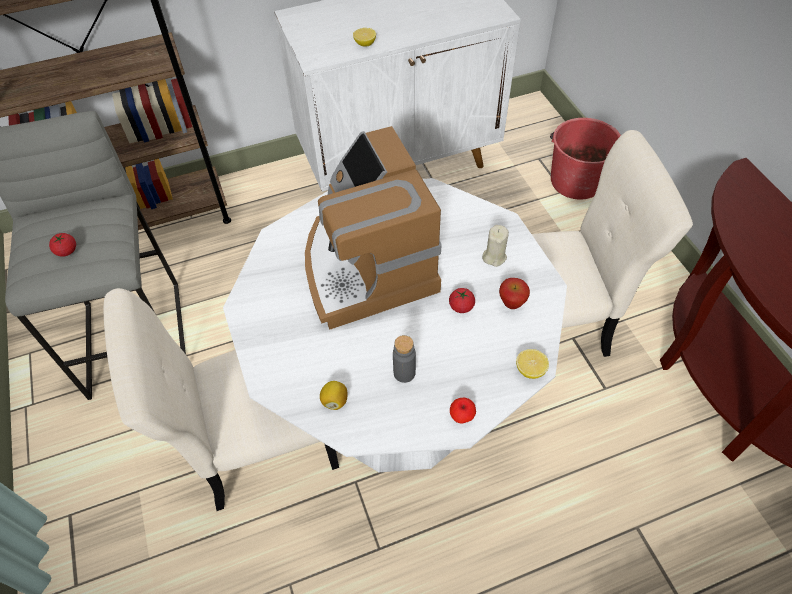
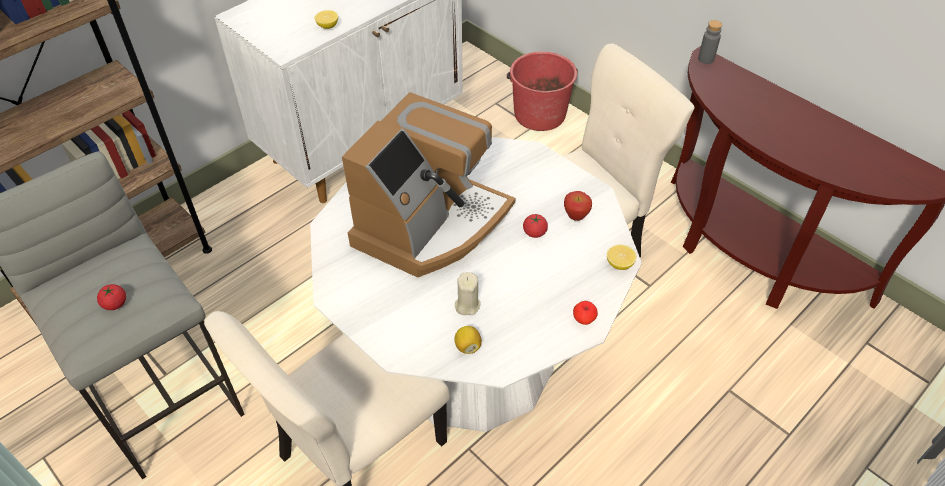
camera: 25 degrees left, 5 degrees down
coffee machine [305,126,442,330] -> coffee machine turned 105 degrees counterclockwise [342,92,515,278]
grey bottle [393,335,416,383] -> grey bottle moved to [698,20,722,64]
beige candle [482,225,509,267] -> beige candle moved to [455,272,481,315]

